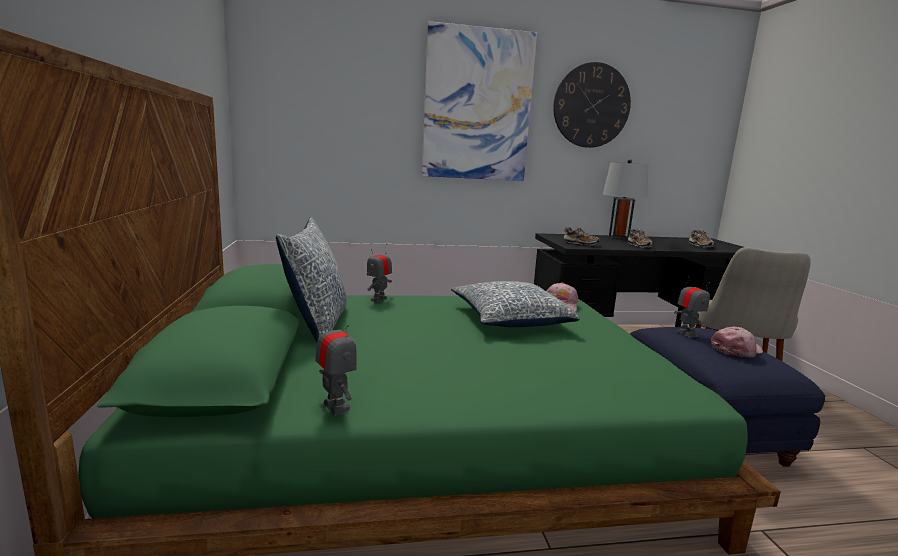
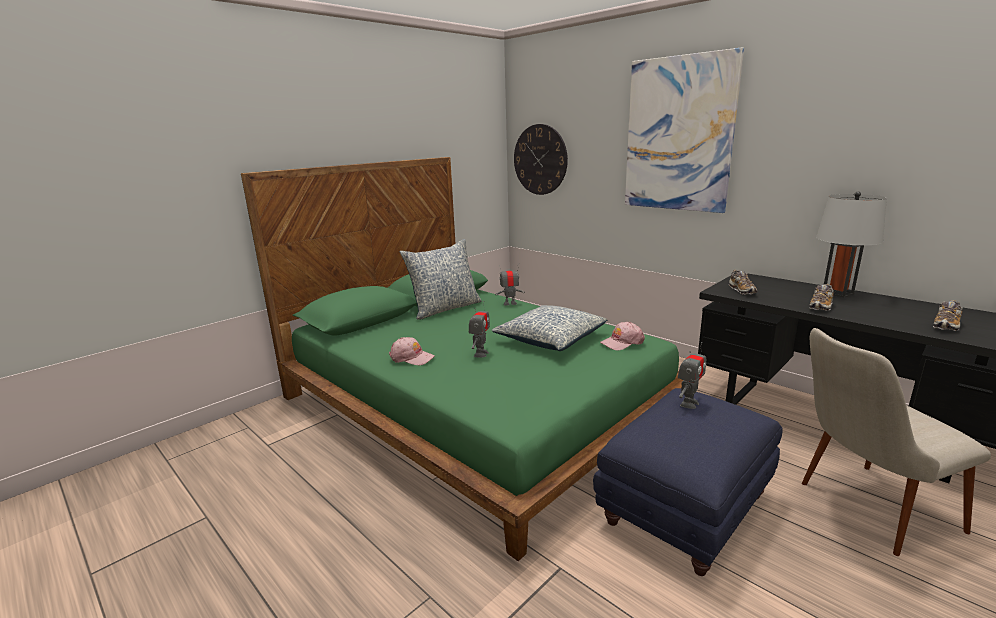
camera: 55 degrees right, 5 degrees up
toy robot [315,313,357,416] -> toy robot moved to [469,301,490,358]
wall clock [553,62,631,148] -> wall clock moved to [514,124,568,195]
pink cap [711,327,763,357] -> pink cap moved to [389,337,435,365]

